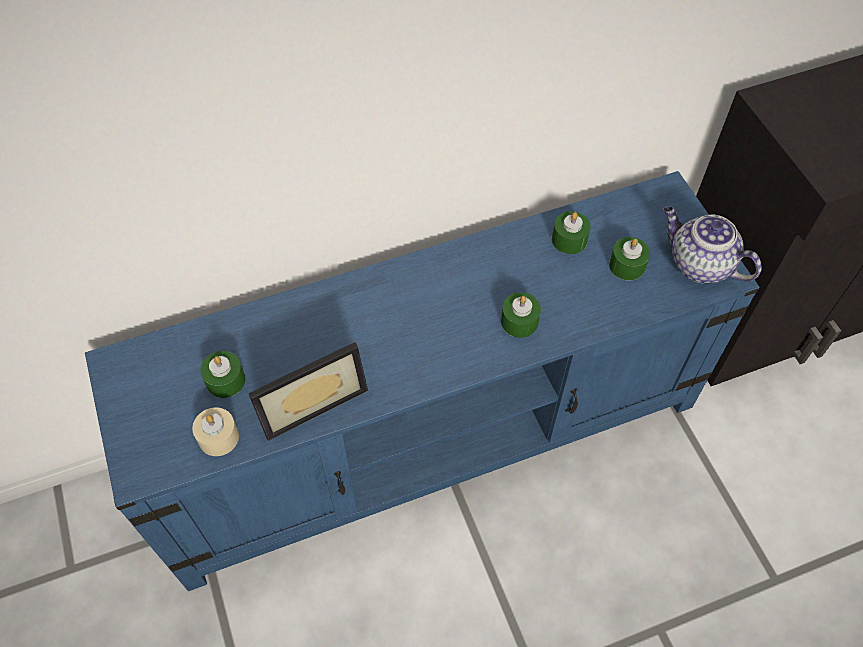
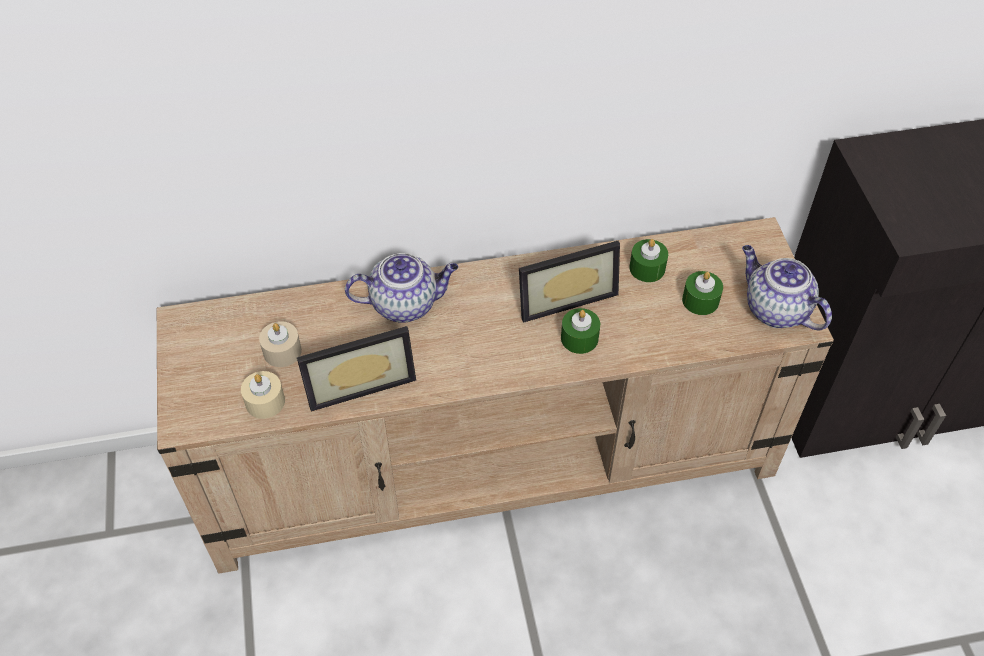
camera: 10 degrees right, 5 degrees down
blue tv stand [85,171,759,591] -> beige tv stand [157,217,834,574]
green candle [200,351,245,398] -> beige candle [259,321,302,367]
none -> teapot [345,253,458,323]
none -> picture frame [519,241,620,323]

